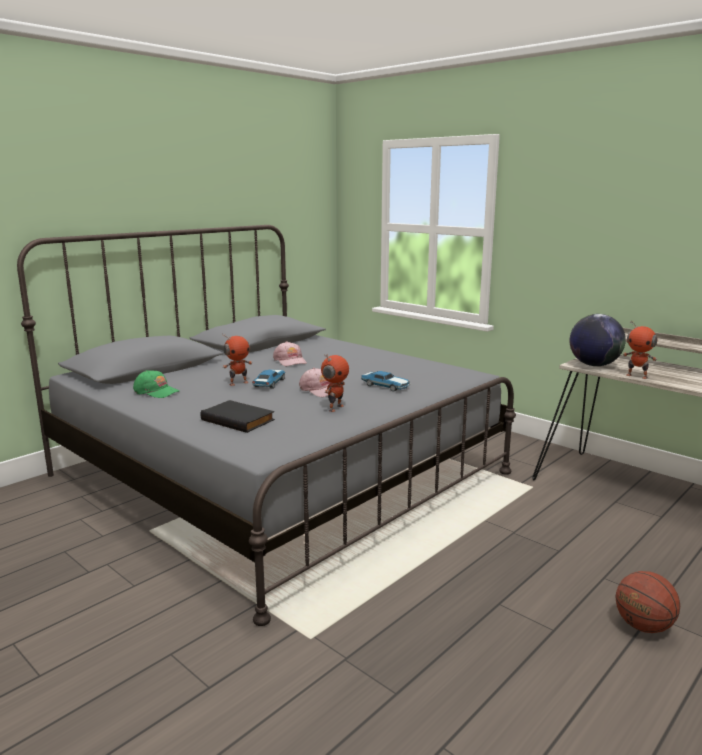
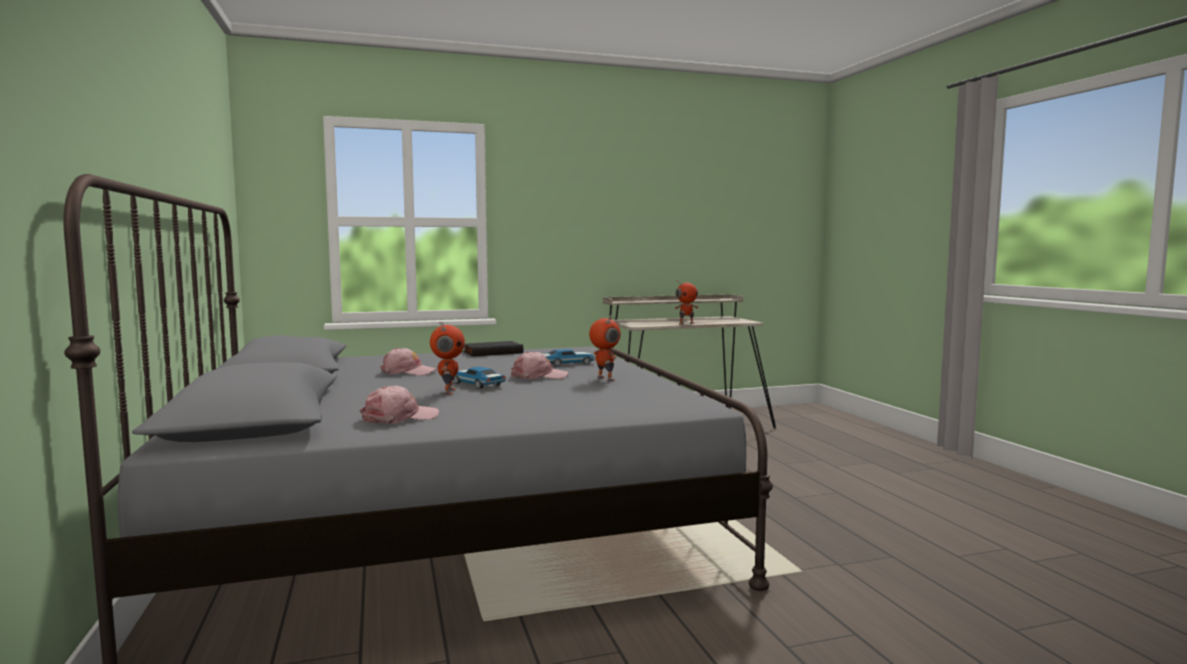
camera: 60 degrees left, 10 degrees down
green cap [133,370,179,398] -> pink cap [360,386,439,424]
black book [200,400,275,433] -> black book moved to [463,341,523,357]
globe [570,314,626,366] -> none
basketball [615,571,680,633] -> none

